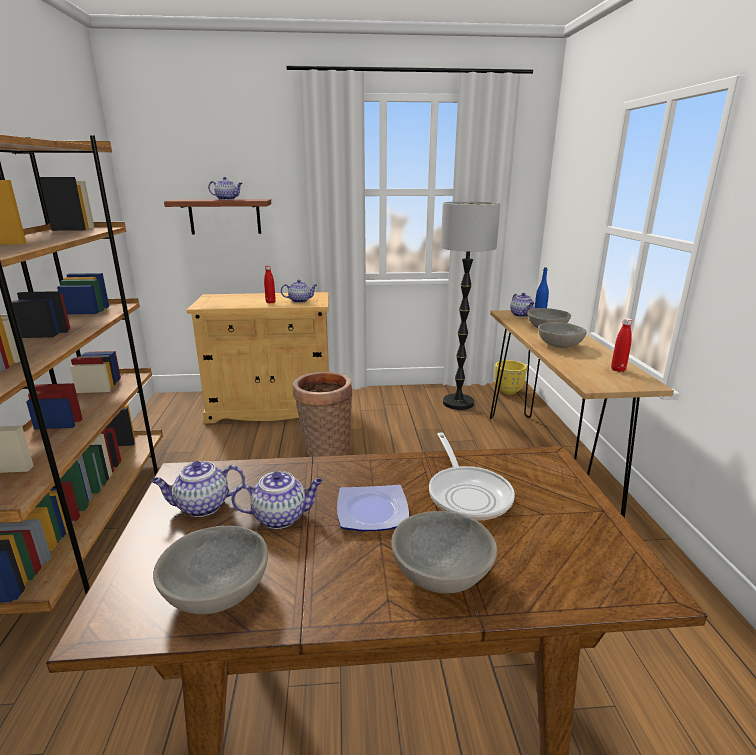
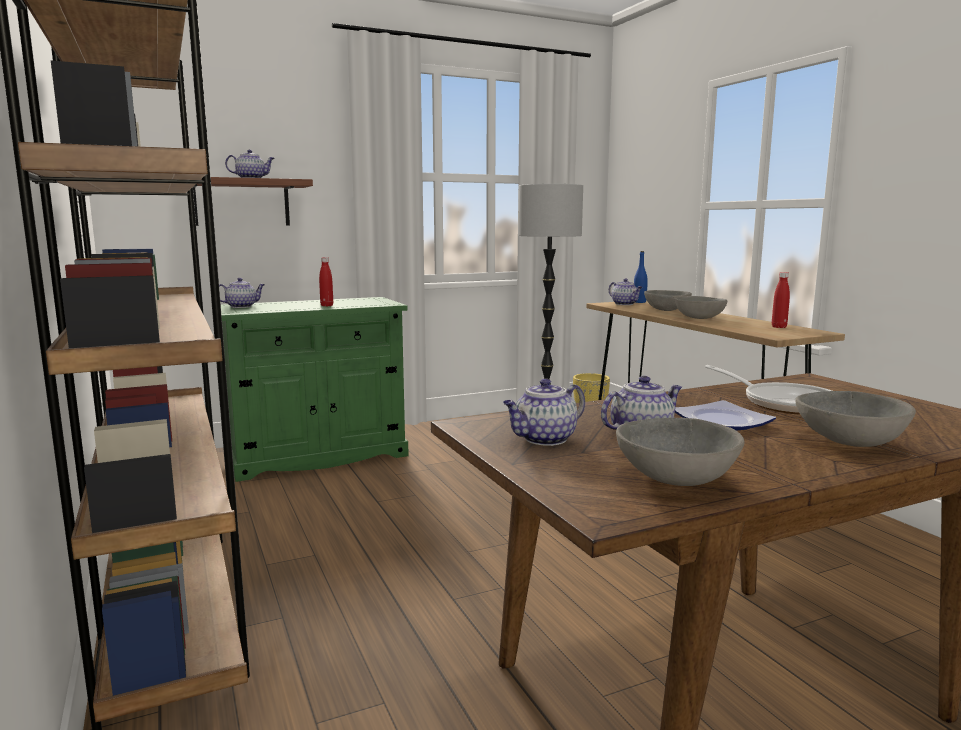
camera: 20 degrees left, 10 degrees down
beige cabinet [186,292,329,423] -> green cabinet [221,297,409,482]
teapot [281,280,317,303] -> teapot moved to [219,278,265,308]
basket [293,372,353,457] -> none

